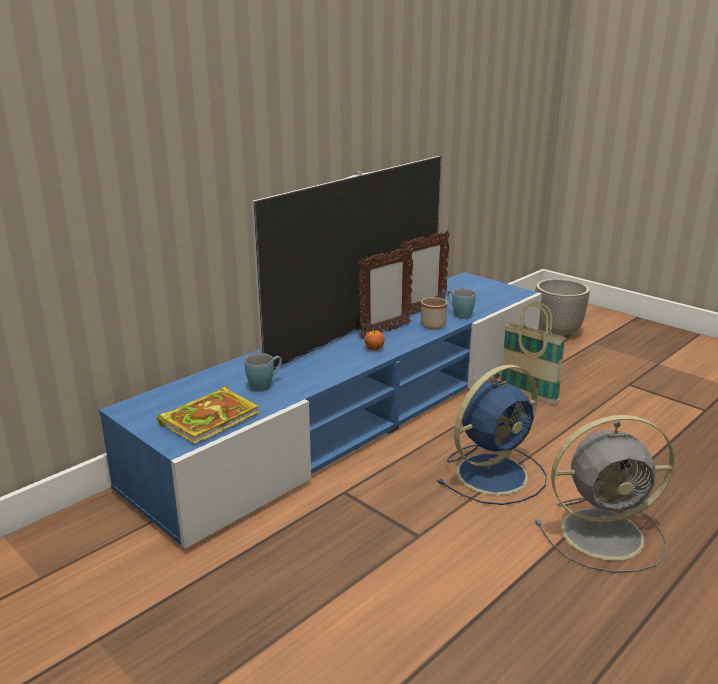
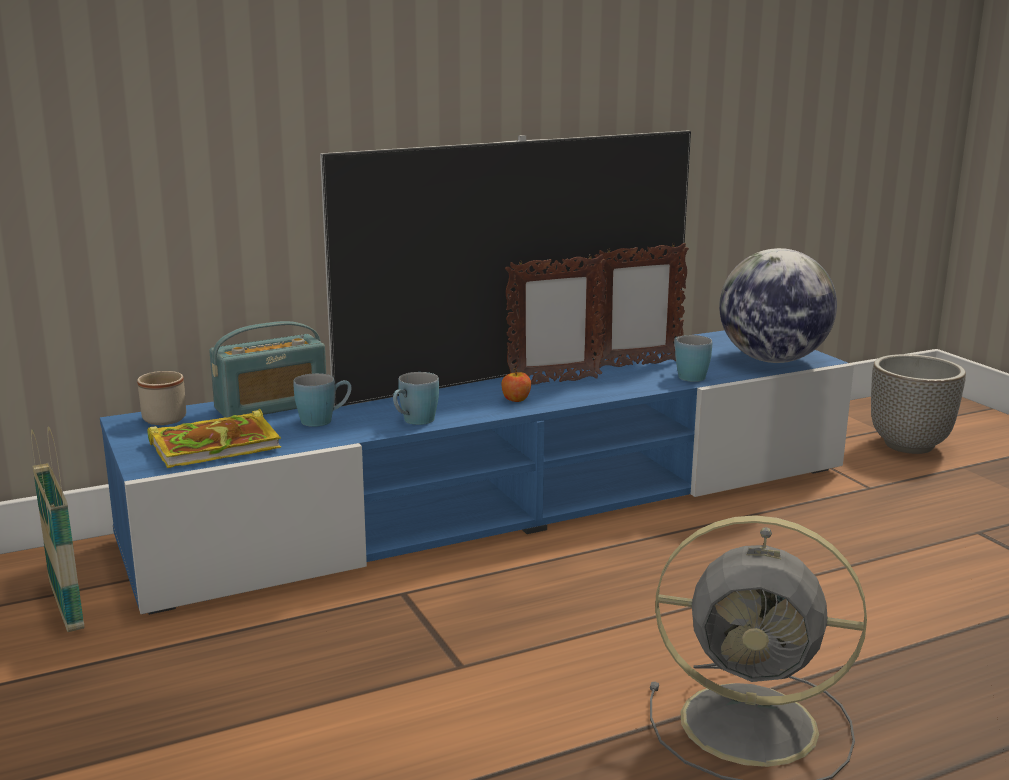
camera: 20 degrees right, 5 degrees down
beige mug [421,297,447,329] -> beige mug moved to [137,371,186,425]
blue fan [437,364,547,505] -> none
basket [500,302,566,405] -> basket moved to [31,426,85,632]
none -> radio [209,321,326,418]
none -> blue mug [393,372,439,425]
none -> globe [719,248,837,363]

